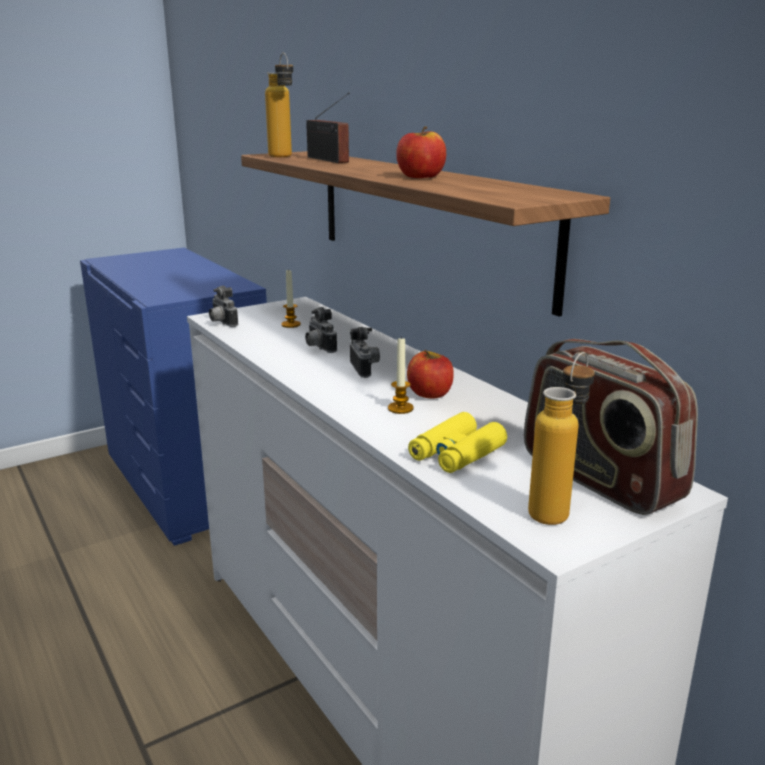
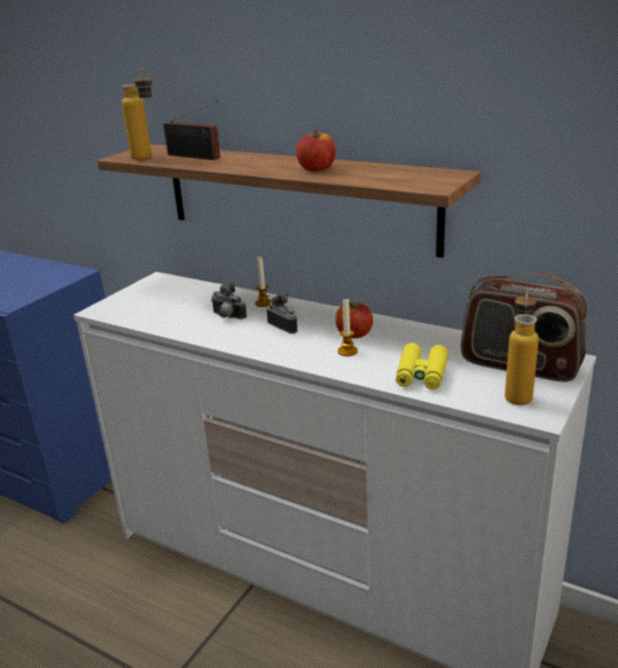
camera: 25 degrees left, 5 degrees up
camera [209,286,238,327] -> none
candle [281,269,301,328] -> candle moved to [255,256,272,307]

